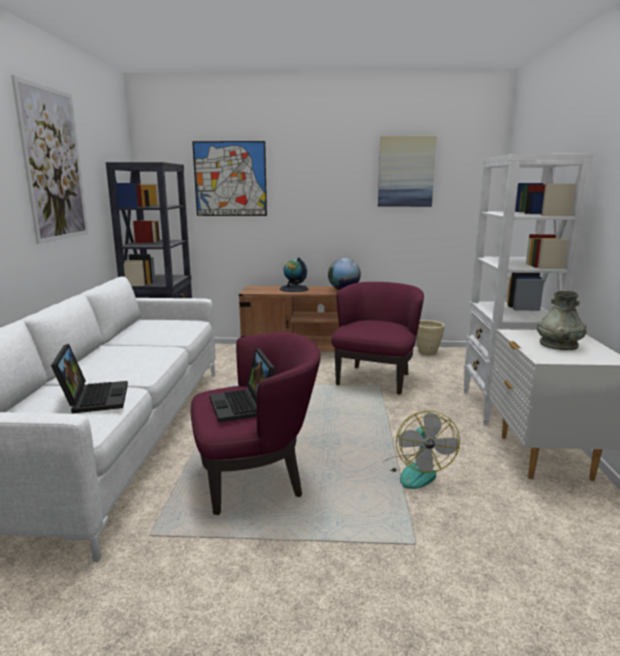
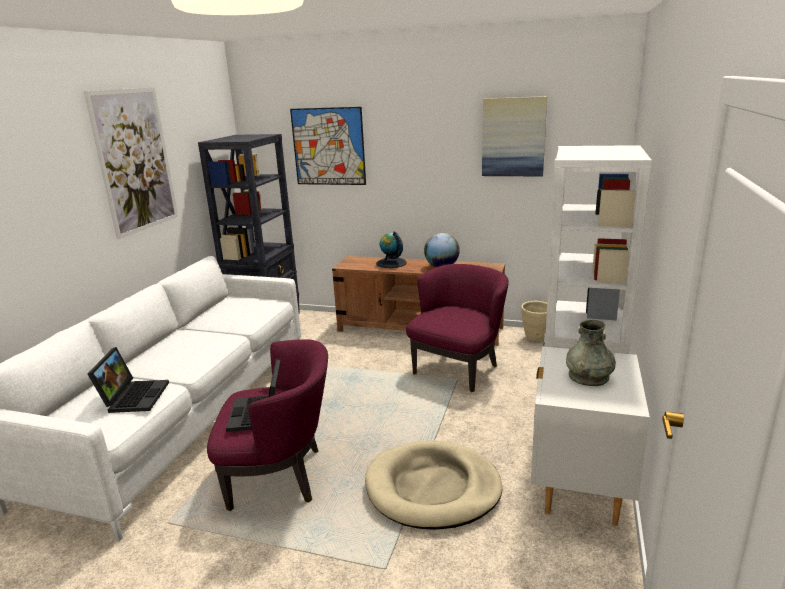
camera: 15 degrees right, 5 degrees up
fan [381,411,460,489] -> beige dog bed [365,440,502,530]

